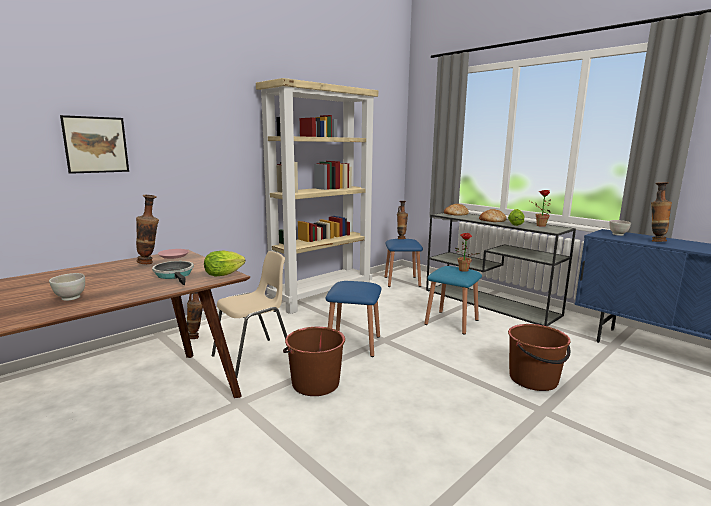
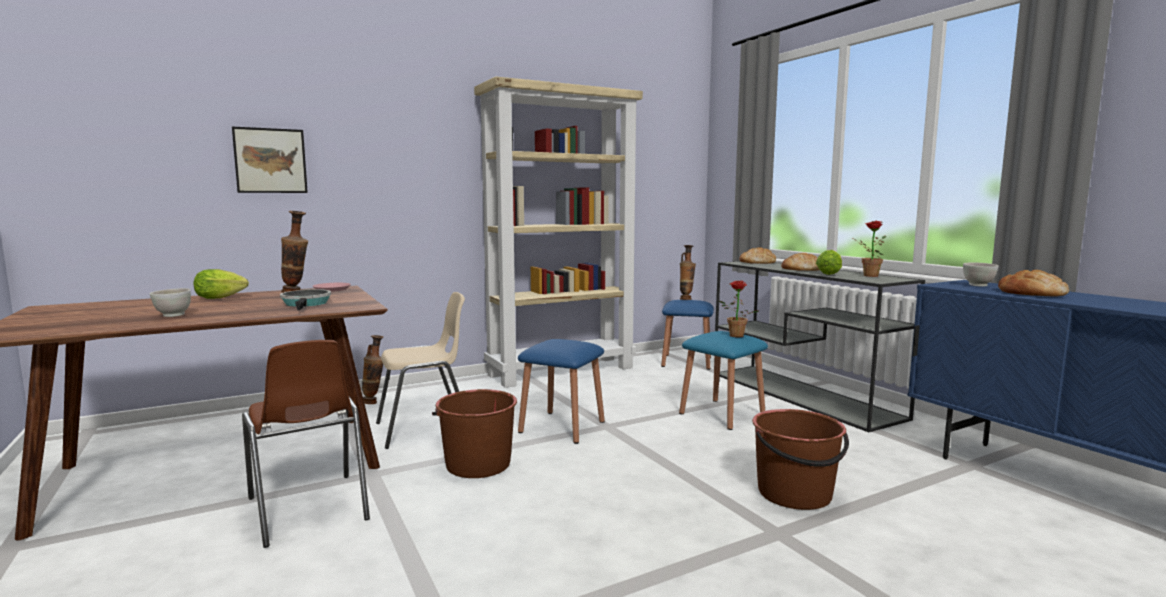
camera: 15 degrees right, 5 degrees down
lettuce [204,250,245,276] -> lettuce moved to [194,269,249,299]
vase [651,182,672,242] -> bread [998,270,1069,297]
none -> brown chair [242,340,370,548]

